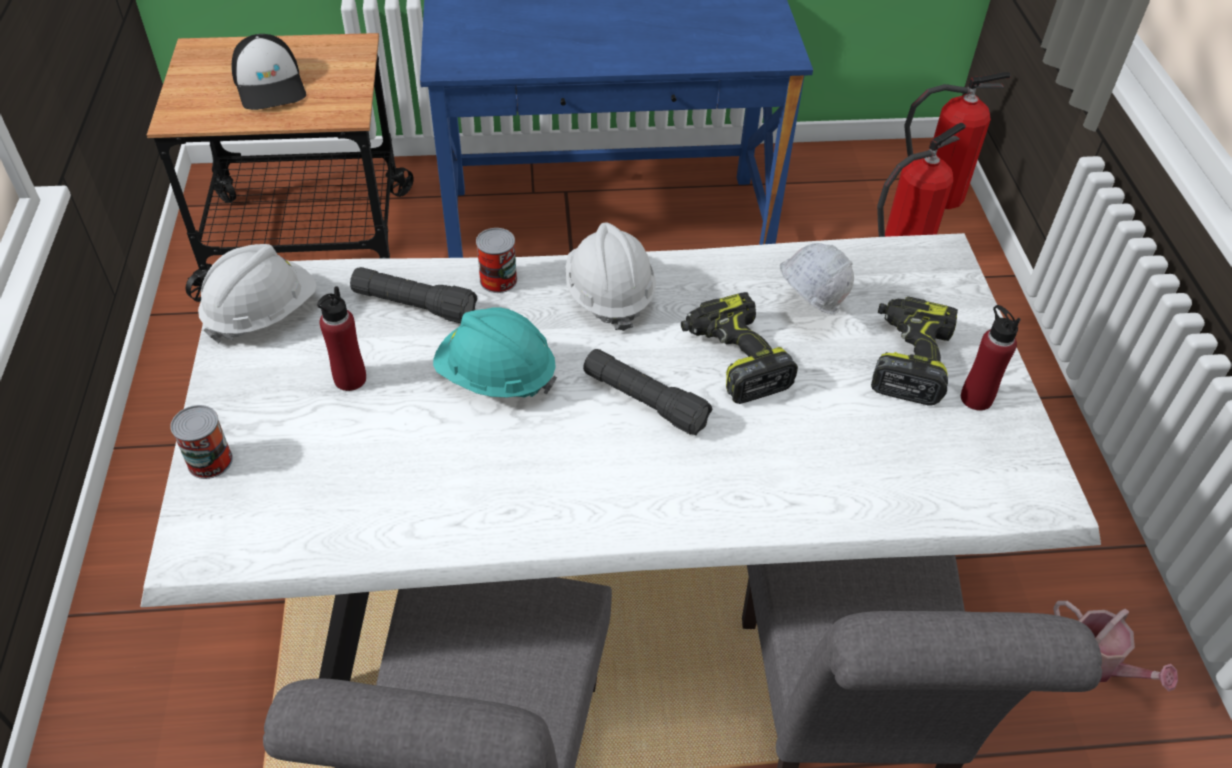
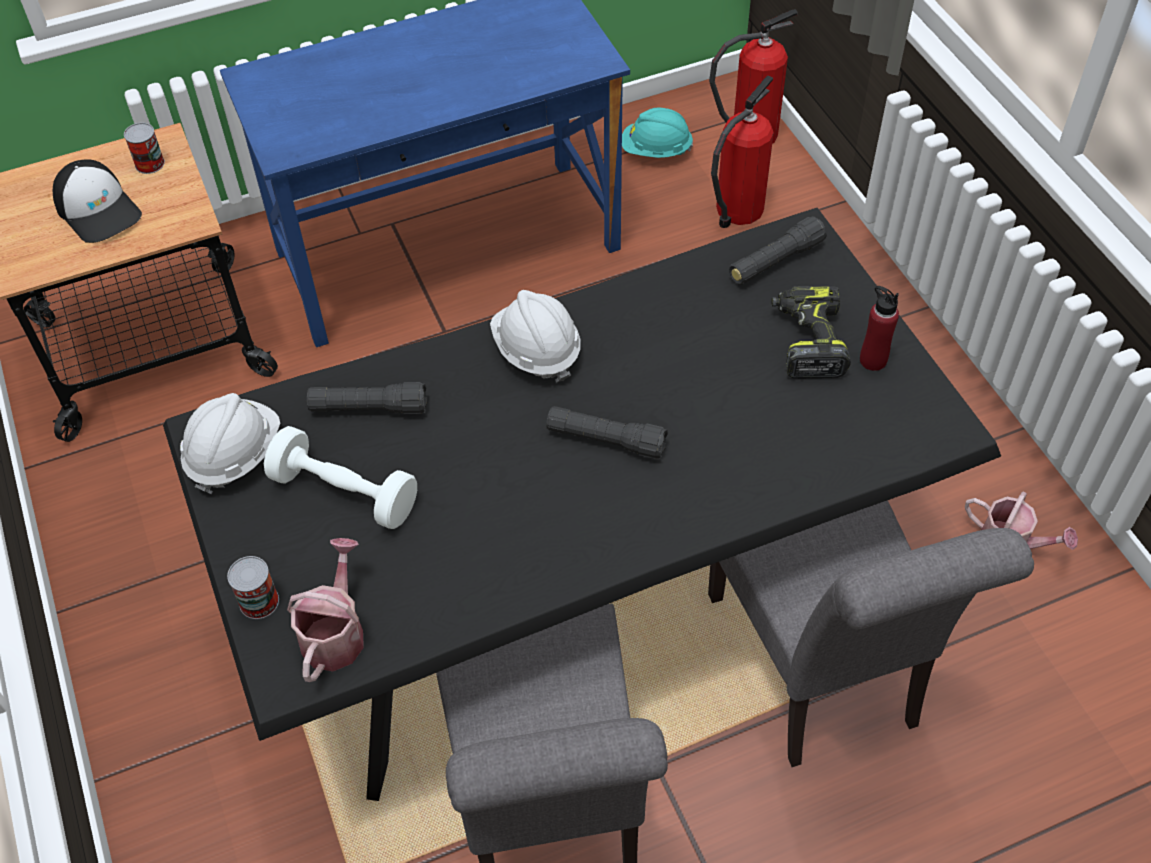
camera: 15 degrees left, 5 degrees up
white dining table [140,233,1101,681] -> black dining table [163,208,1001,801]
red bottle [317,286,366,391] -> white dumbbell [264,426,417,529]
turquoise hard hat [433,307,557,398] -> turquoise hard hat moved to [622,108,693,158]
can [476,228,517,293] -> can moved to [124,123,165,174]
power drill [681,292,798,404] -> none
white hard hat [780,243,854,314] -> none
none -> watering can [287,538,364,682]
none -> black flashlight [729,216,827,285]

